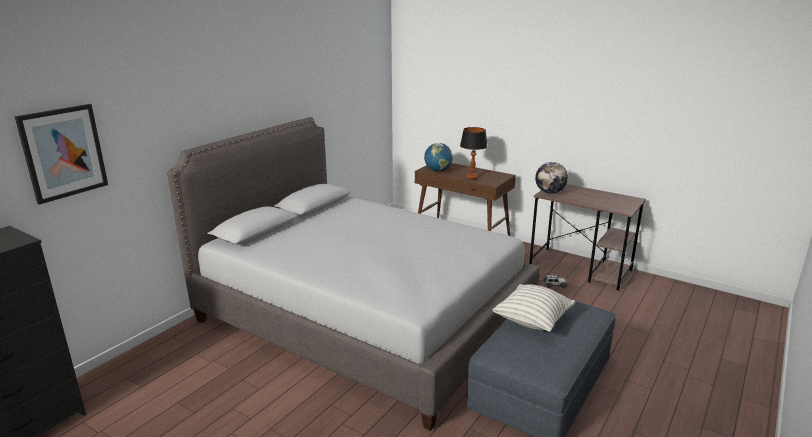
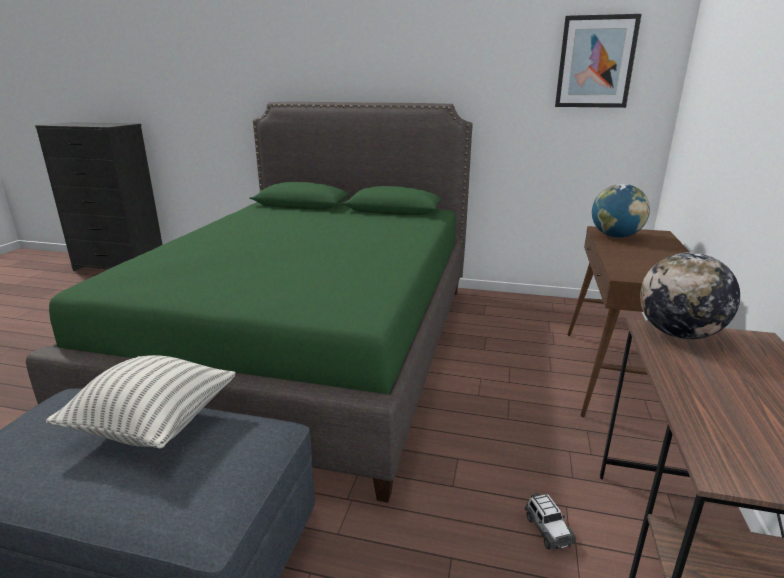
camera: 70 degrees right, 0 degrees up
picture [15,104,108,205] -> picture moved to [555,14,642,108]
grey bed [167,117,540,431] -> green bed [26,102,473,503]
table lamp [460,127,488,179] -> none

